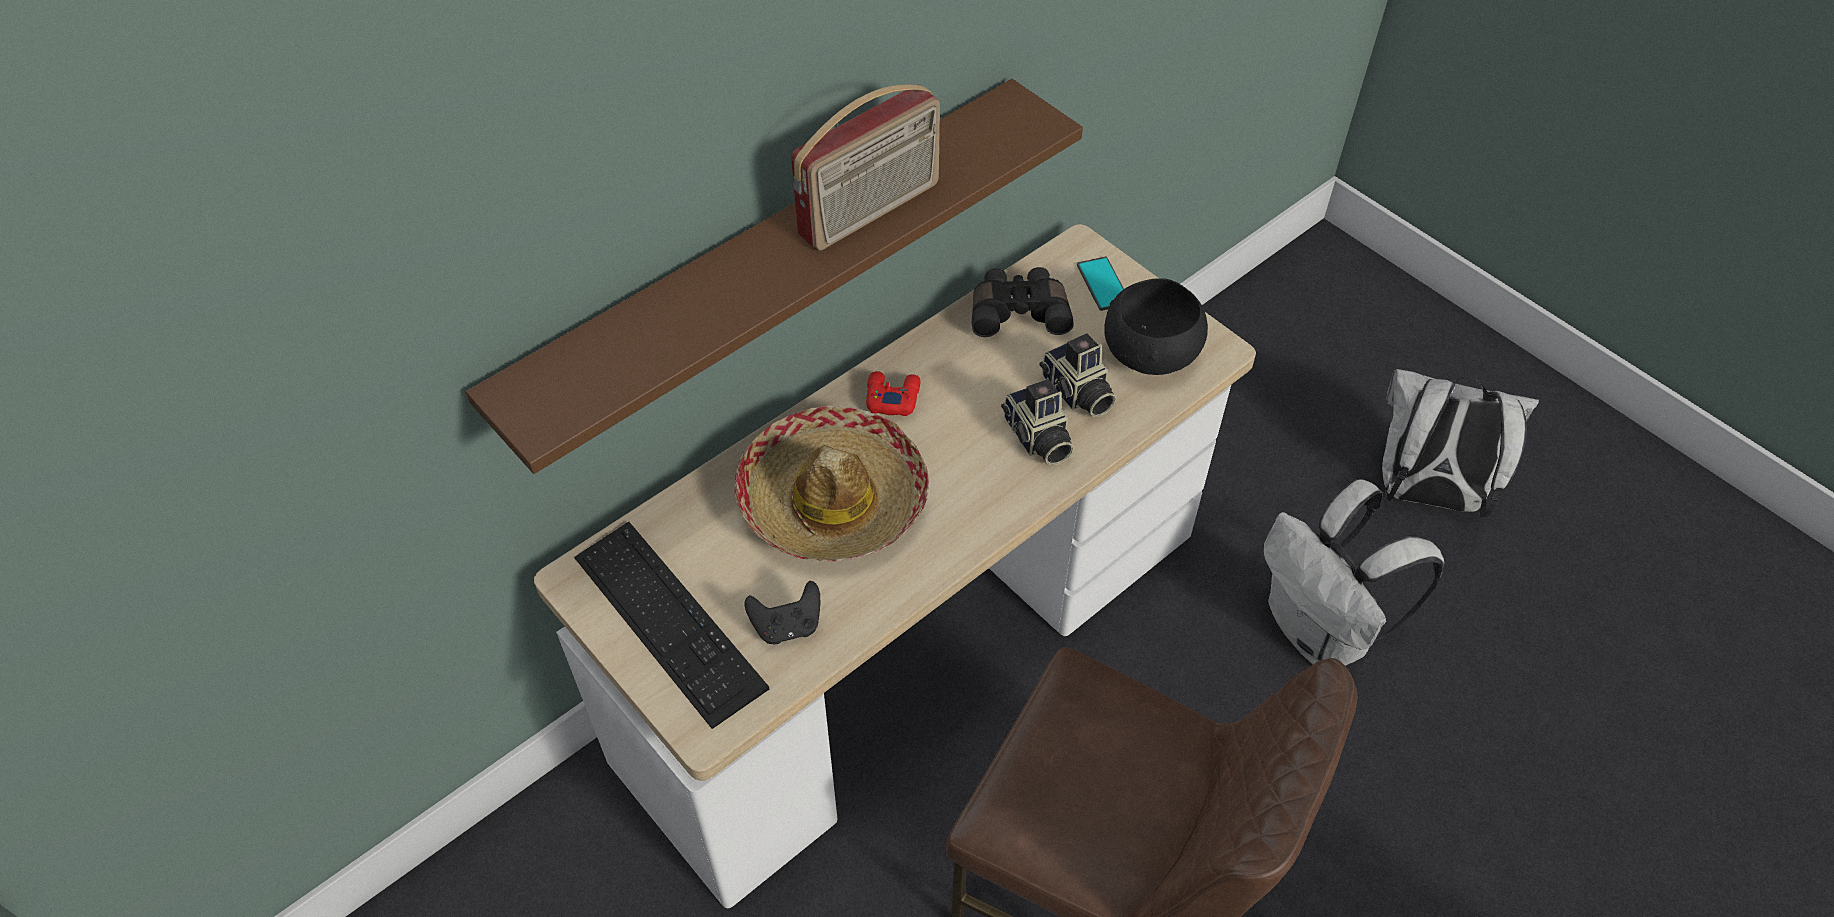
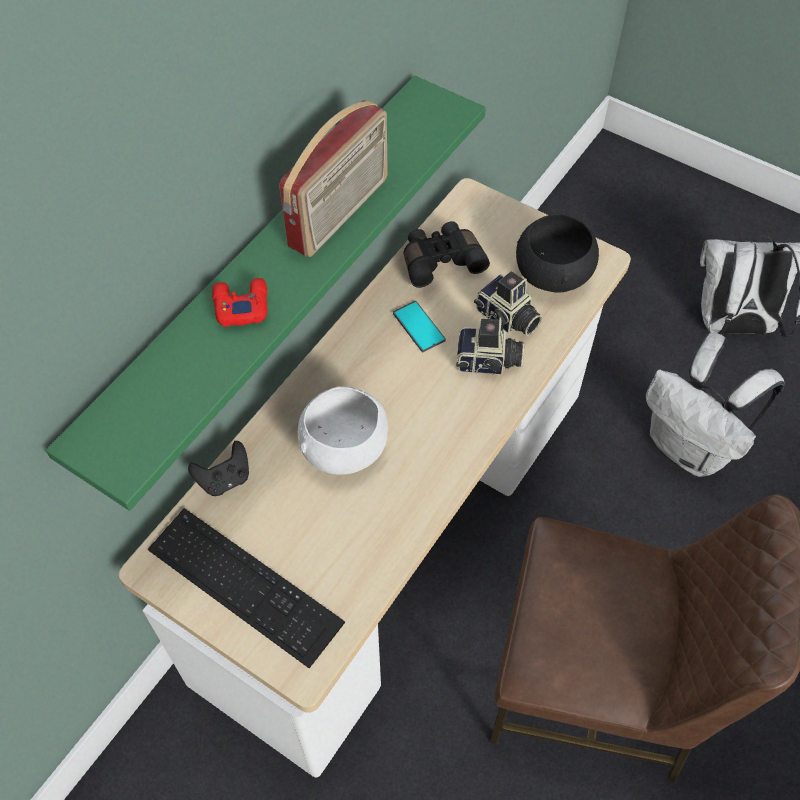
camera: 15 degrees left, 5 degrees up
brown shelf [466,79,1083,474] -> green shelf [46,76,486,511]
hat [734,406,929,562] -> white bowl [298,386,388,475]
black game controller [744,581,820,644] -> black game controller moved to [188,441,249,496]
red game controller [866,371,920,416] -> red game controller moved to [212,278,267,327]
camera [1001,379,1074,465] -> camera turned 45 degrees counterclockwise [456,317,524,375]
phone [1077,257,1124,311] -> phone moved to [393,301,446,352]

